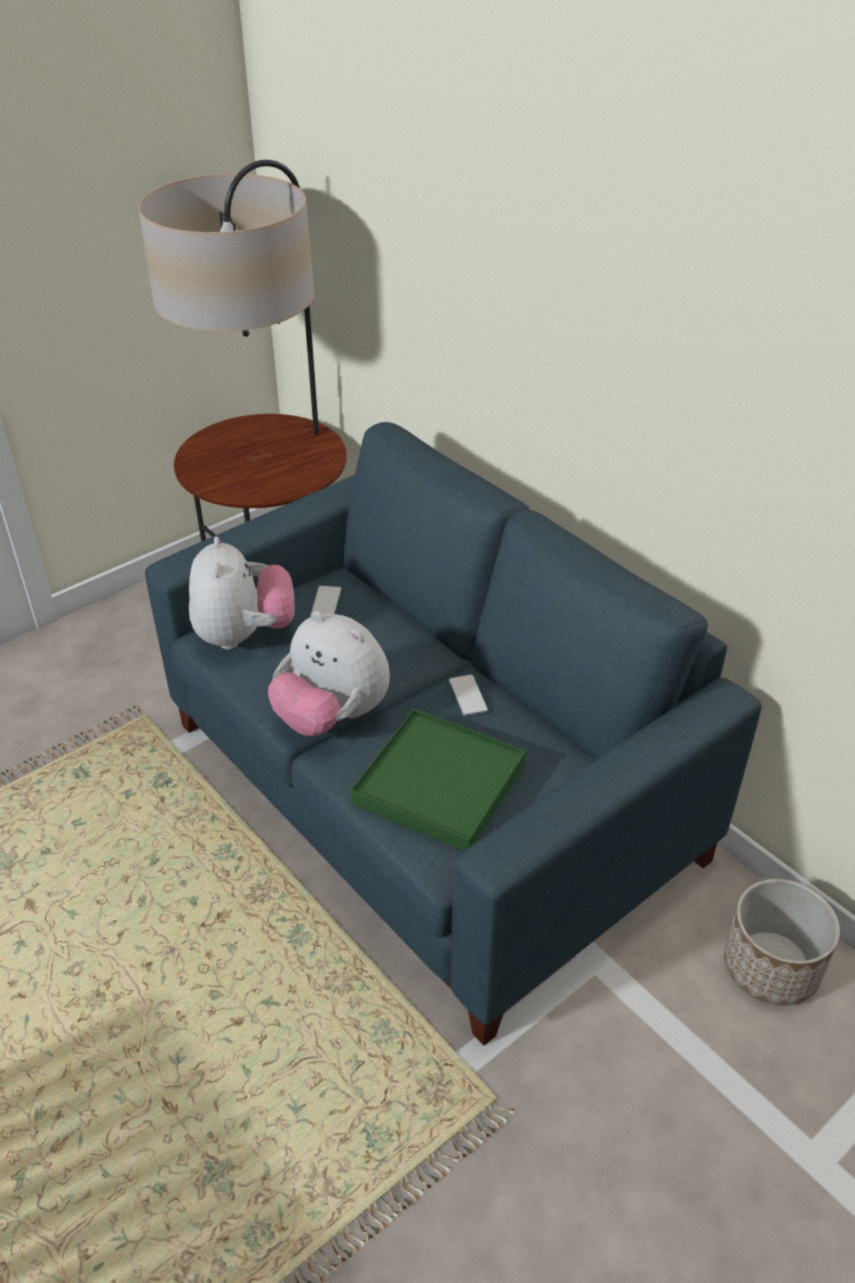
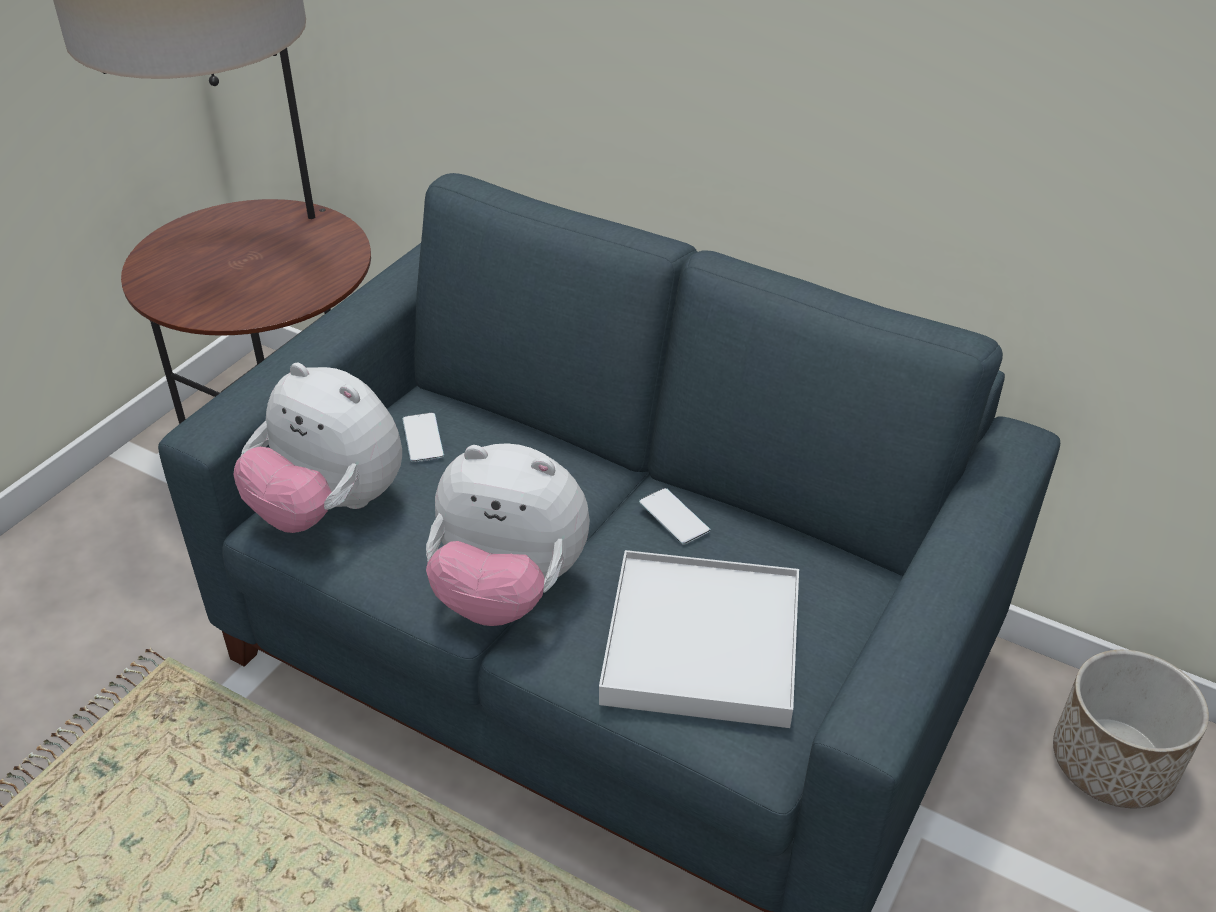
camera: 20 degrees left, 0 degrees up
plush toy [189,537,295,650] -> plush toy turned 150 degrees clockwise [233,362,402,533]
green tray [350,708,526,851] -> white tray [599,550,799,728]

